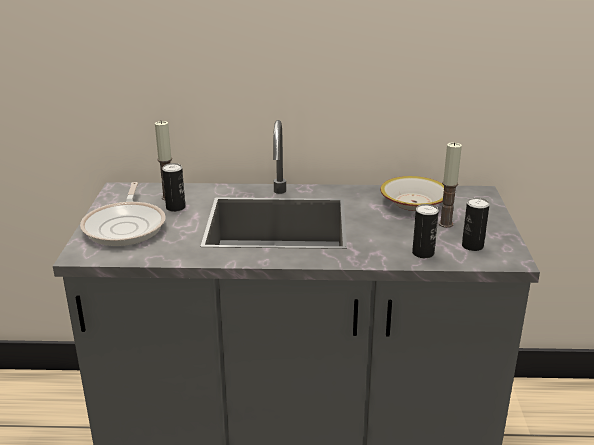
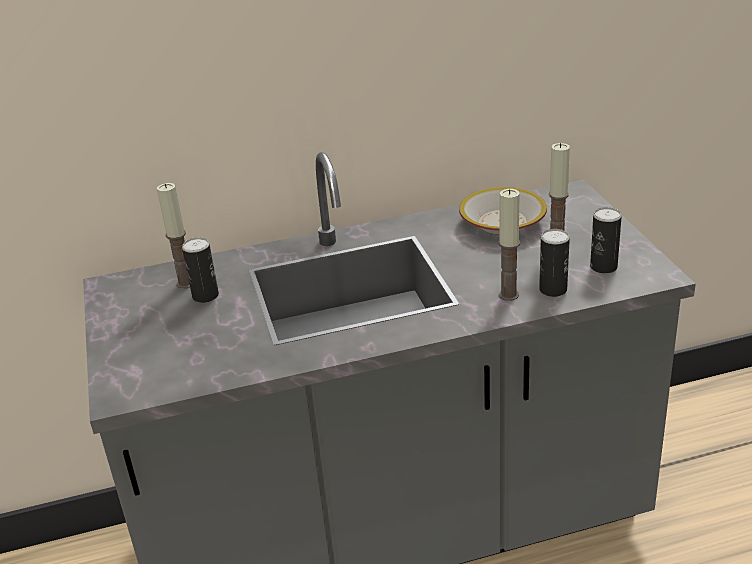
camera: 15 degrees left, 5 degrees up
frying pan [80,182,165,246] -> none
none -> candle [498,189,520,301]

